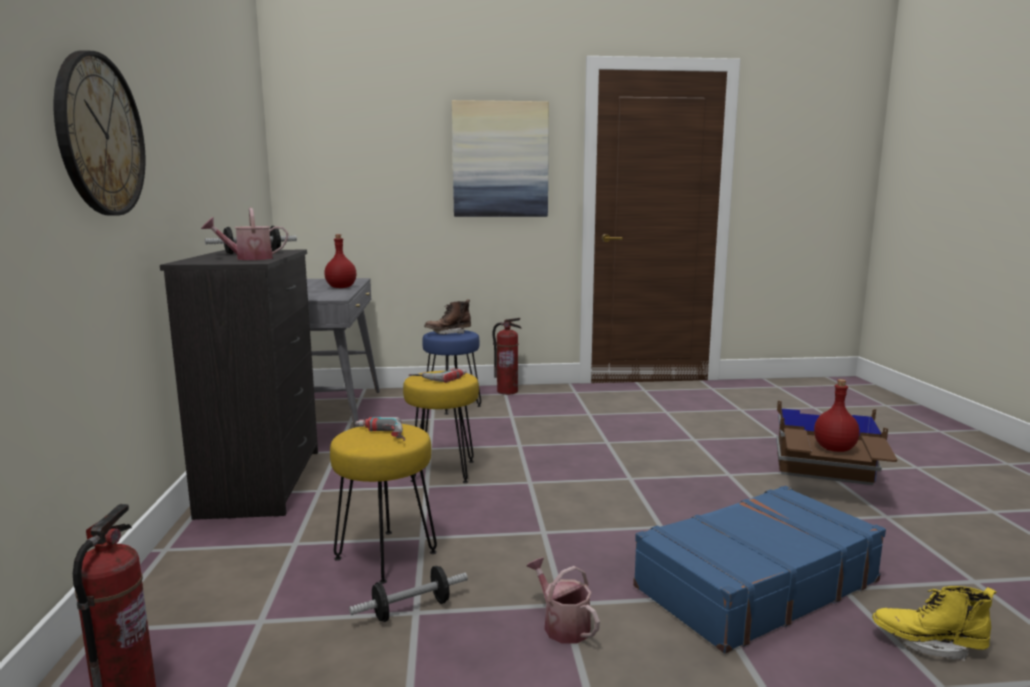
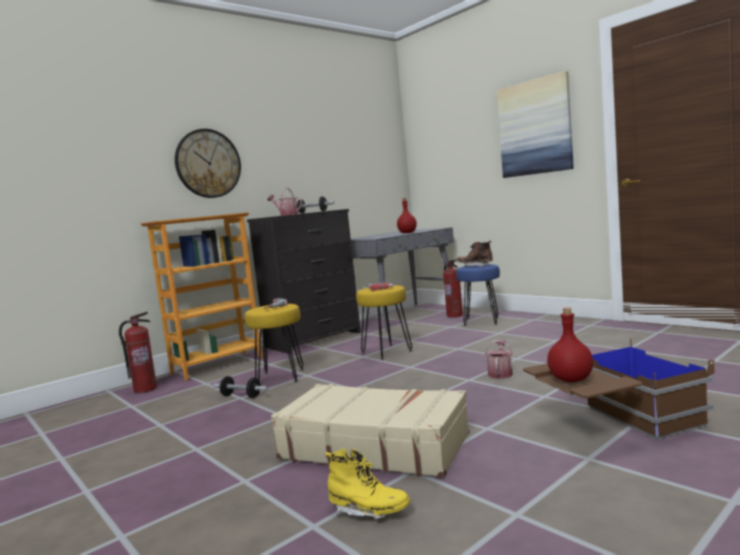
camera: 55 degrees right, 5 degrees down
fire extinguisher [492,318,522,395] -> fire extinguisher moved to [443,260,463,318]
watering can [527,557,600,644] -> watering can moved to [485,340,513,379]
blue suitcase [633,485,886,654] -> beige suitcase [271,384,469,478]
yellow boot [872,586,997,661] -> yellow boot turned 135 degrees clockwise [325,449,411,519]
none -> bookcase [140,213,263,381]

